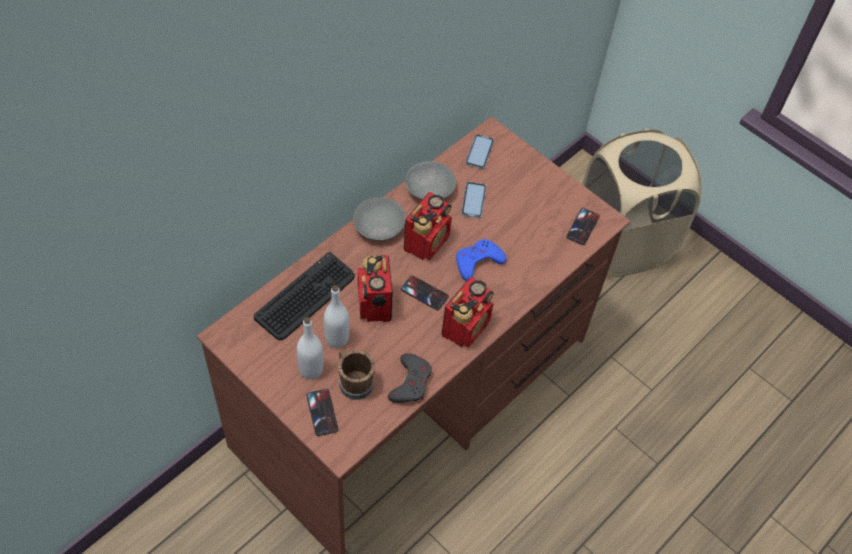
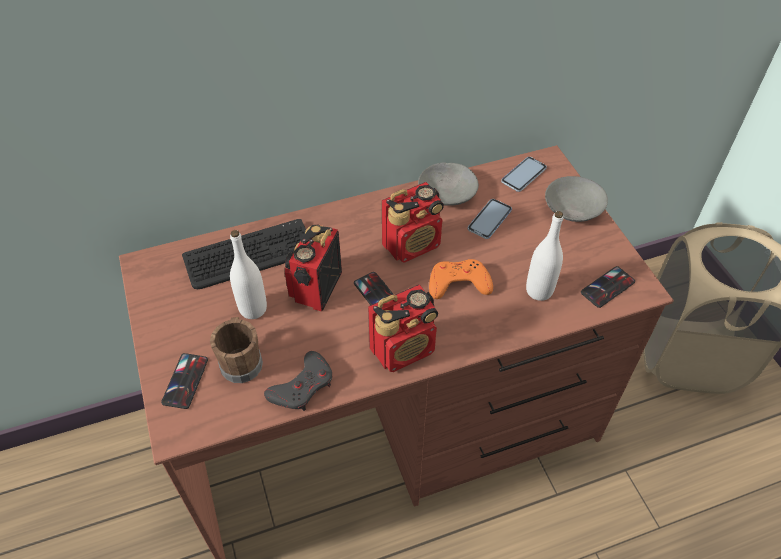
camera: 30 degrees right, 5 degrees down
white bottle [297,317,323,379] -> white bottle moved to [526,211,563,301]
grey bowl [353,197,406,241] -> grey bowl moved to [545,176,608,222]
blue game controller [456,239,506,281] -> orange game controller [429,259,493,299]

